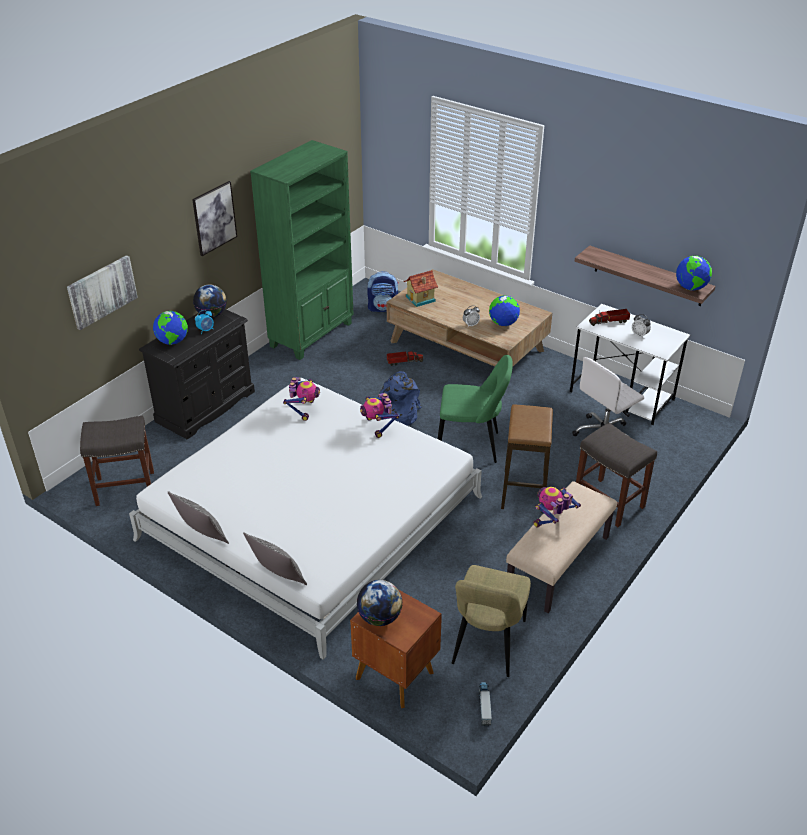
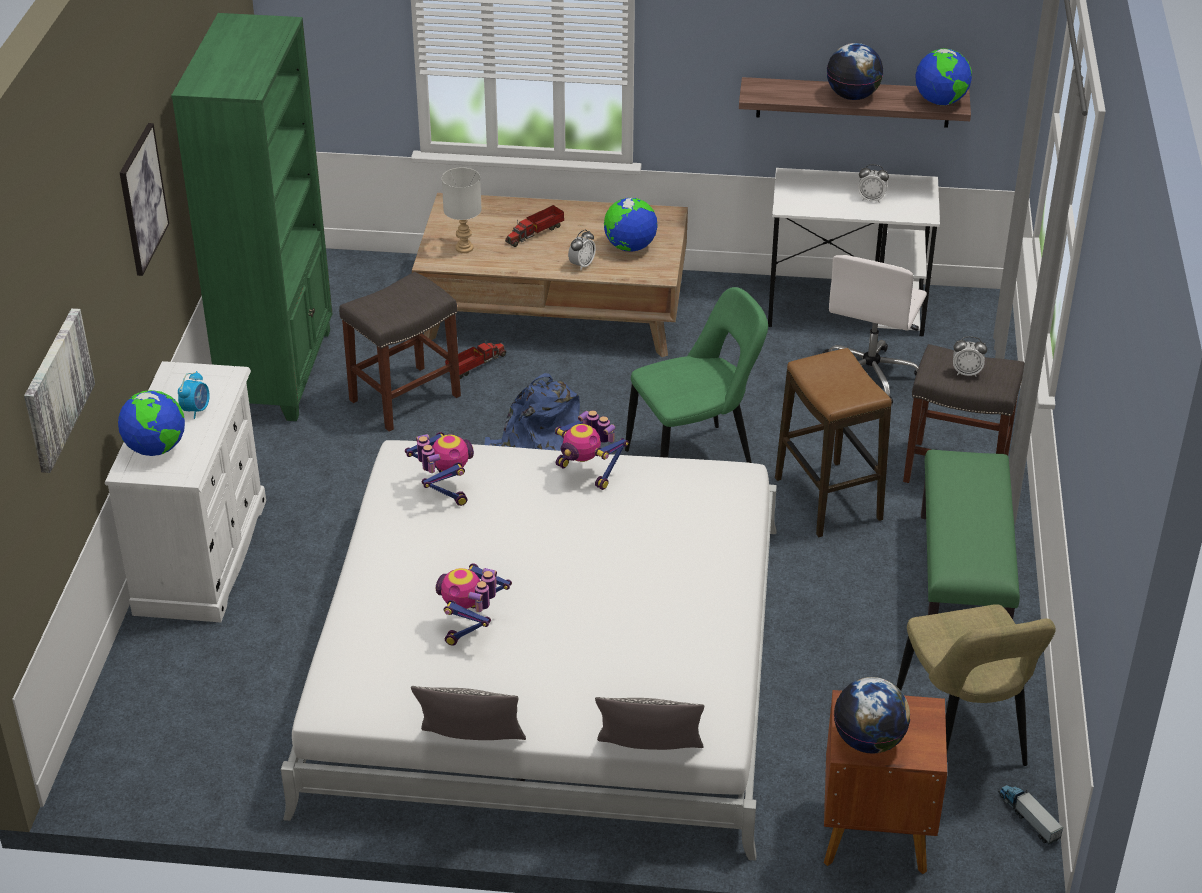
camera: 30 degrees left, 0 degrees up
grey stool [80,416,154,506] -> grey stool moved to [339,272,461,432]
black dresser [139,309,255,440] -> white dresser [105,361,266,622]
globe [193,284,227,318] -> globe moved to [827,43,883,100]
backpack [367,271,399,312] -> none
toy house [403,270,438,307] -> grey table lamp [442,167,482,253]
beige bench [506,481,617,613] -> green bench [921,450,1020,619]
toy robot [533,487,581,528] -> toy robot moved to [436,563,512,646]
toy truck [589,309,630,326] -> toy truck moved to [505,205,564,247]
none -> alarm clock [953,336,987,377]

